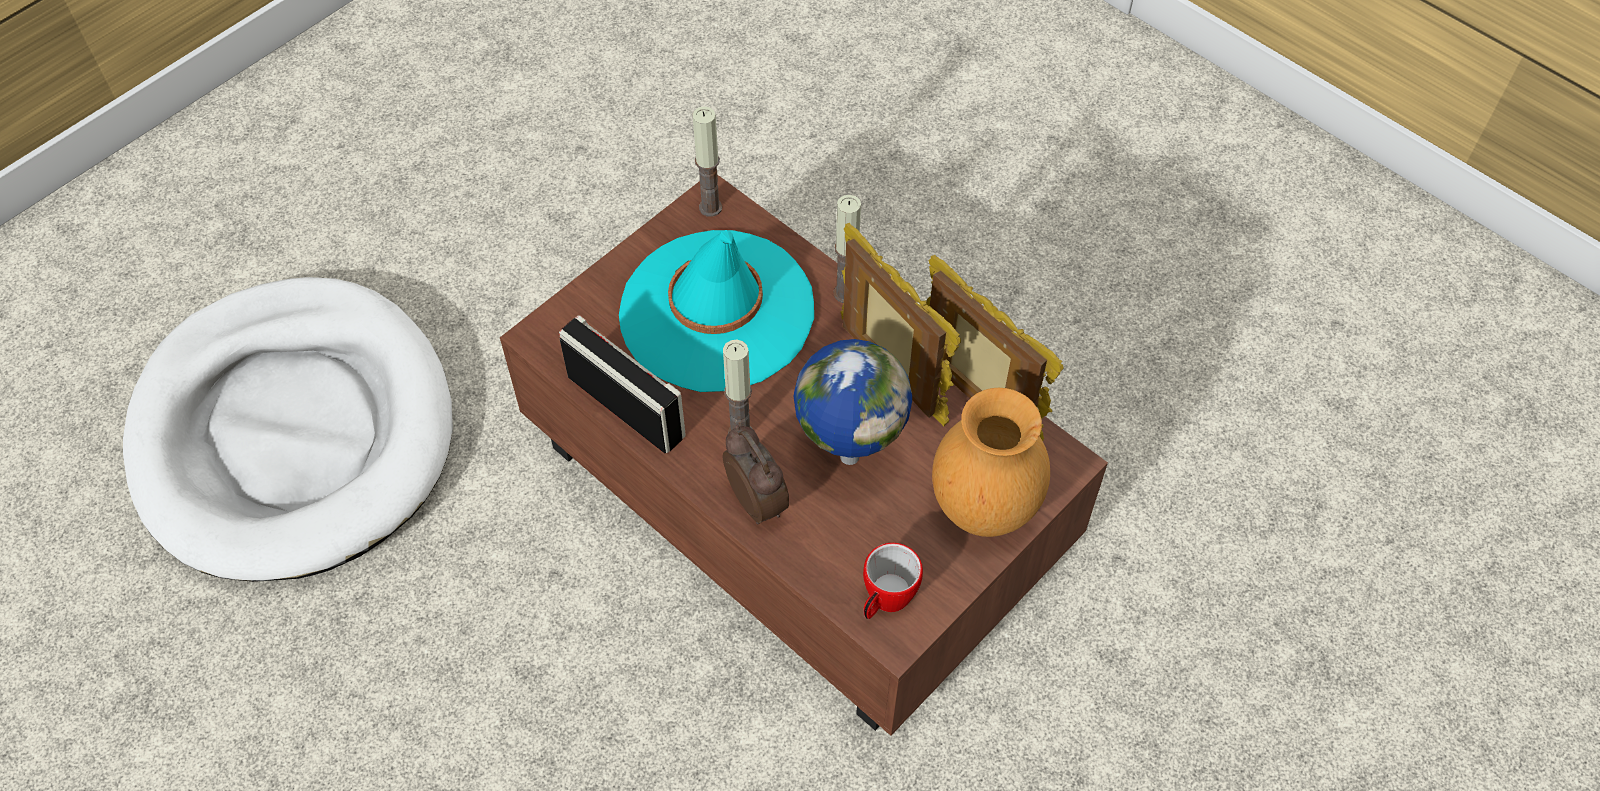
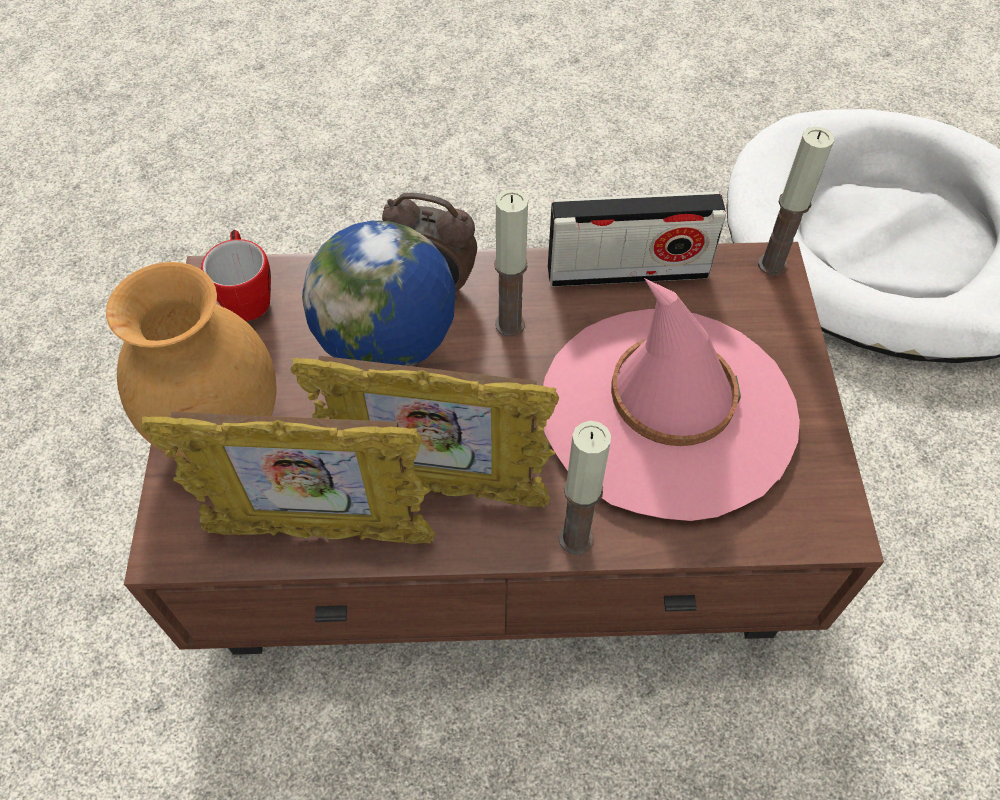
camera: 135 degrees right, 0 degrees up
turquoise hat [619,230,814,392] -> pink hat [543,278,800,521]
candle [693,106,722,217] -> candle moved to [758,127,834,276]

